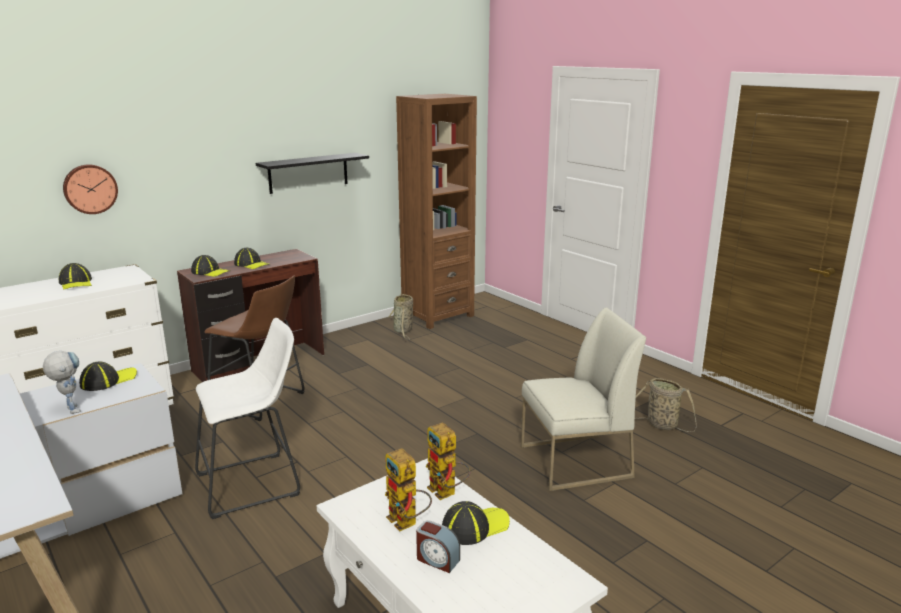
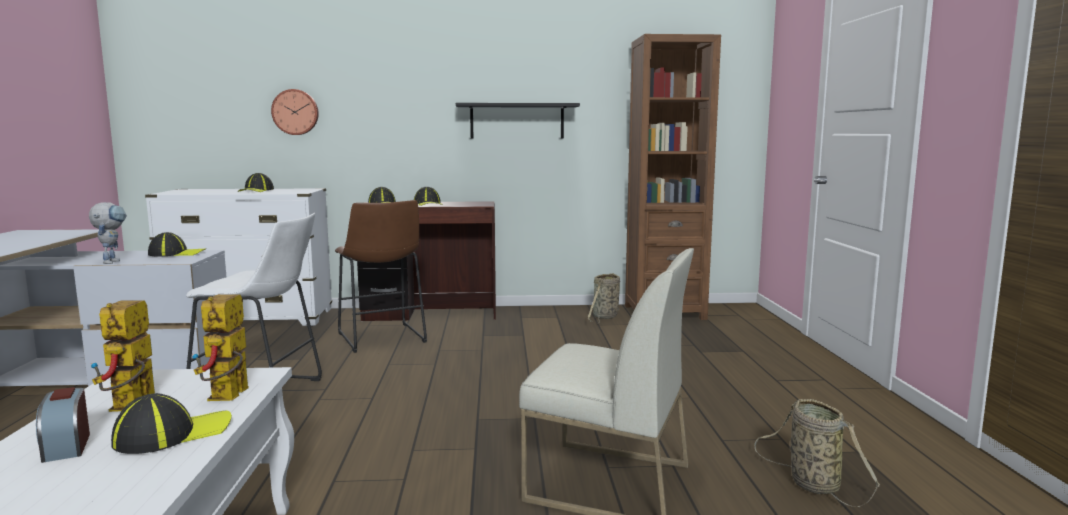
camera: 35 degrees right, 10 degrees down
cap [442,501,510,545] -> cap turned 45 degrees counterclockwise [111,393,232,454]

